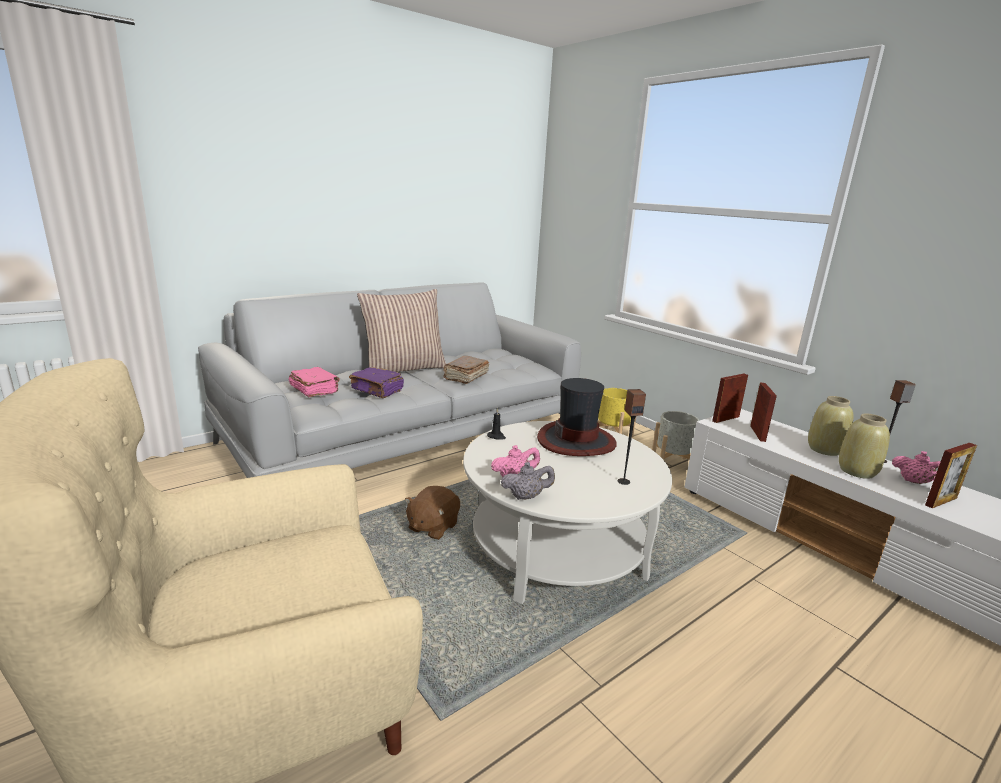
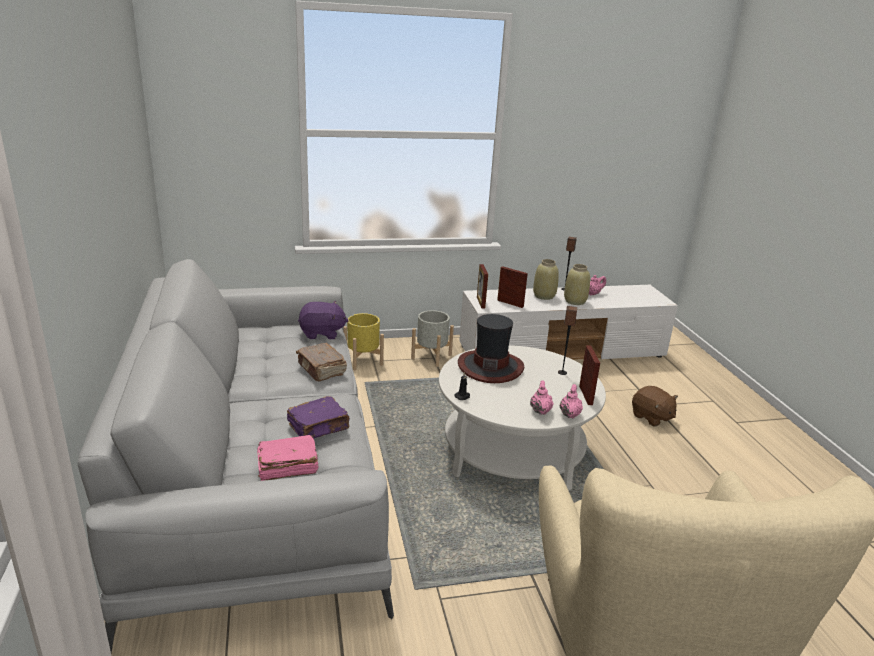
camera: 65 degrees left, 5 degrees up
pillow [357,289,446,372] -> none
brown plush toy [405,486,460,540] -> brown plush toy moved to [632,386,678,427]
grey teapot [501,462,555,500] -> pink teapot [560,384,583,418]
picture frame [925,443,977,508] -> picture frame moved to [579,345,600,405]
none -> purple plush toy [298,301,349,339]

